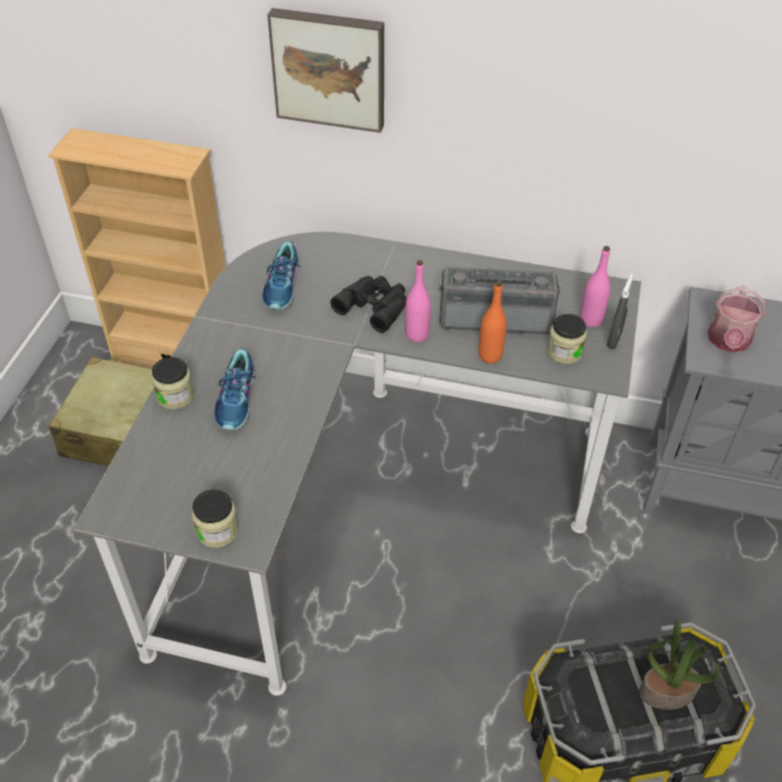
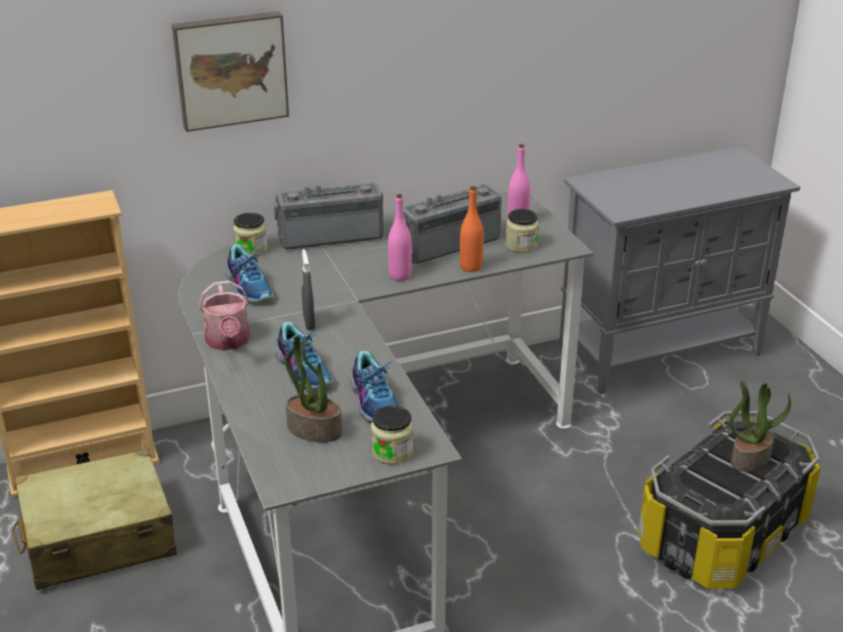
camera: 35 degrees left, 15 degrees down
jar [152,357,194,409] -> jar moved to [233,213,268,256]
black binoculars [330,276,407,333] -> none
grey spray bottle [607,274,633,349] -> grey spray bottle moved to [302,249,315,330]
watering can [708,285,765,353] -> watering can moved to [199,280,250,351]
none -> radio [274,182,384,250]
none -> potted plant [285,336,342,443]
none -> shoe [350,350,398,423]

